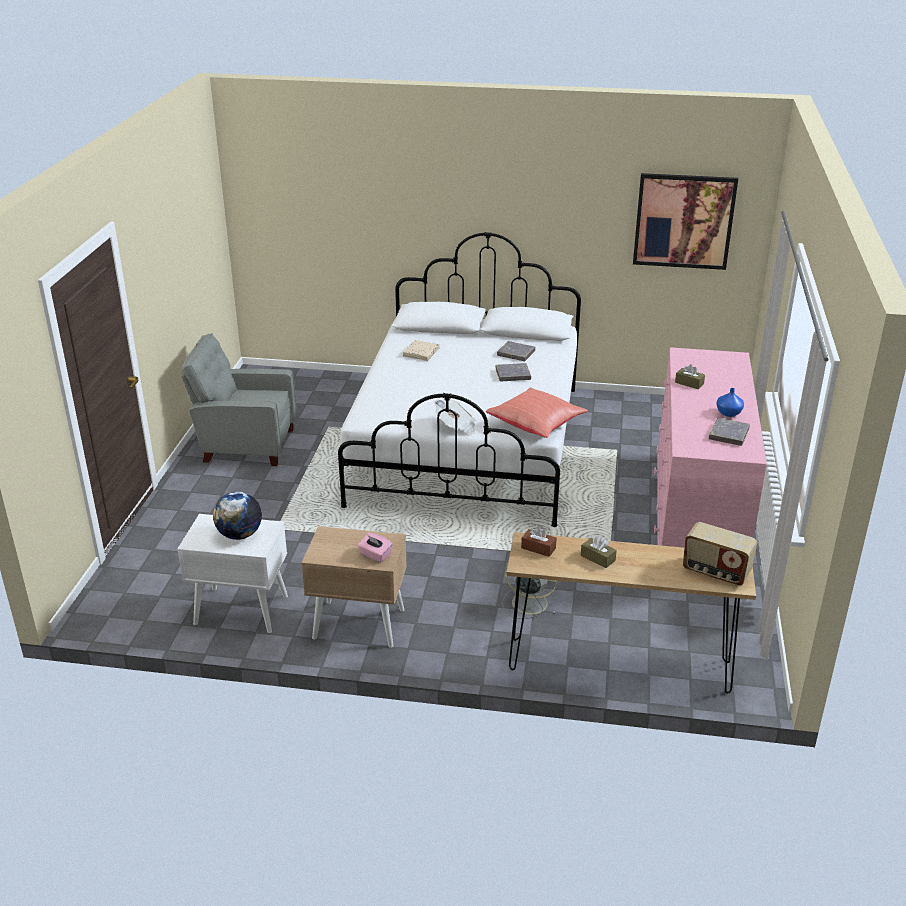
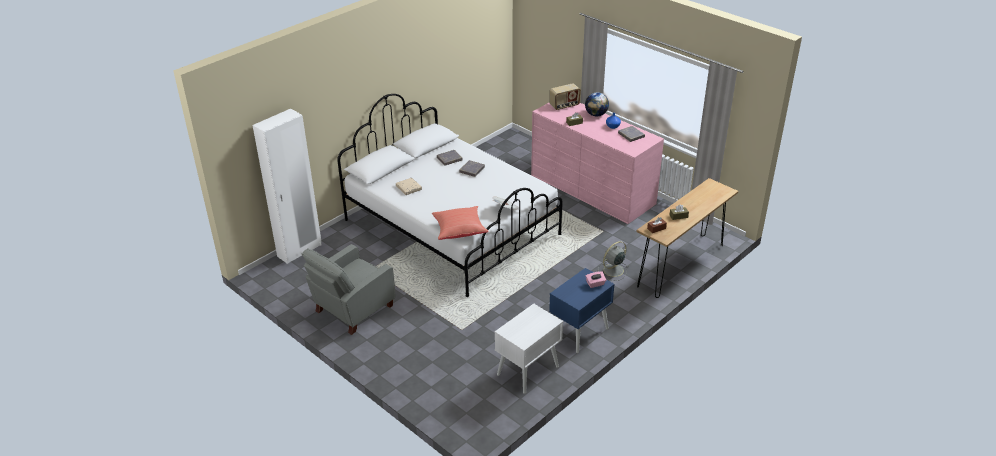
camera: 55 degrees left, 5 degrees up
globe [213,492,262,540] -> globe moved to [585,92,609,116]
beige nightstand [302,526,407,648] -> blue nightstand [549,268,615,353]
red pillow [486,387,588,438] -> red pillow moved to [431,206,489,240]
picture [633,173,738,270] -> none
radio [683,522,757,585] -> radio moved to [549,83,581,110]
none -> white wardrobe [253,109,321,264]

